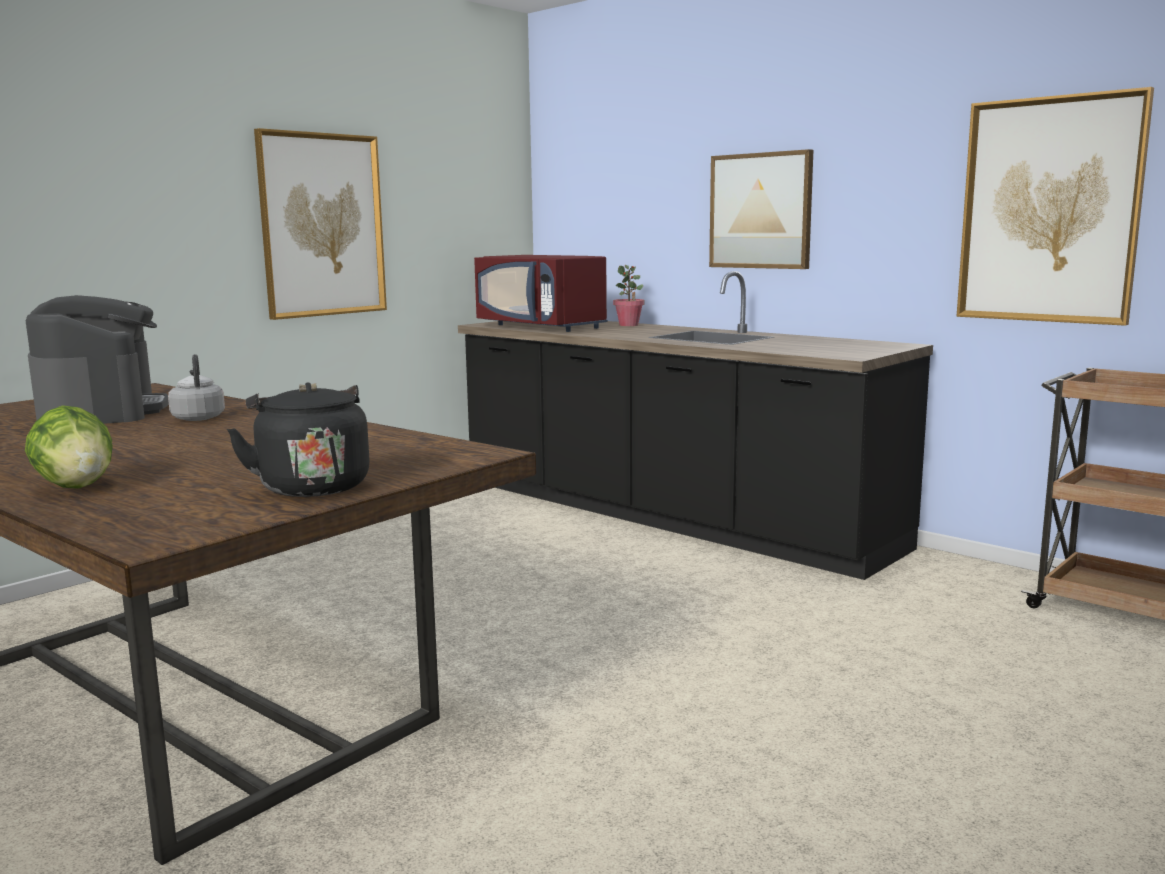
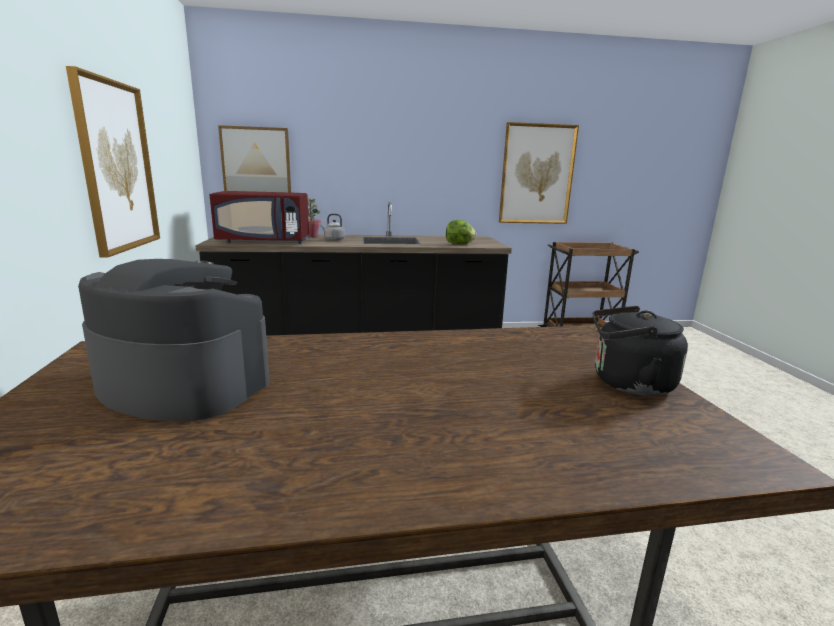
camera: 50 degrees left, 5 degrees up
lettuce [25,405,113,489] -> lettuce moved to [446,220,476,244]
grey kettle [168,354,225,421] -> grey kettle moved to [321,214,345,241]
picture [709,149,813,269] -> picture moved to [218,125,291,193]

